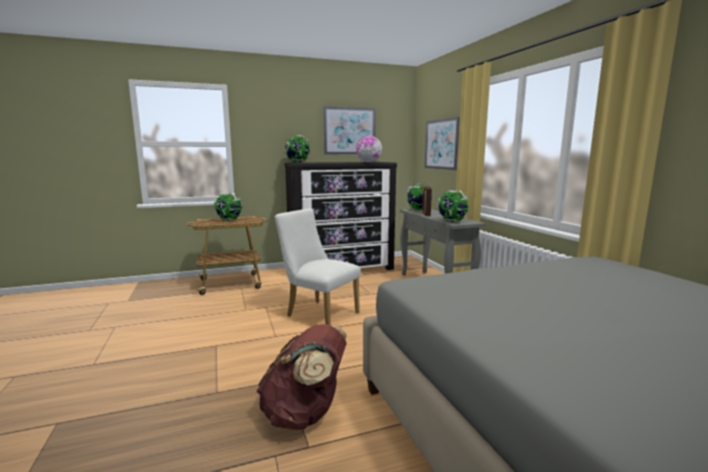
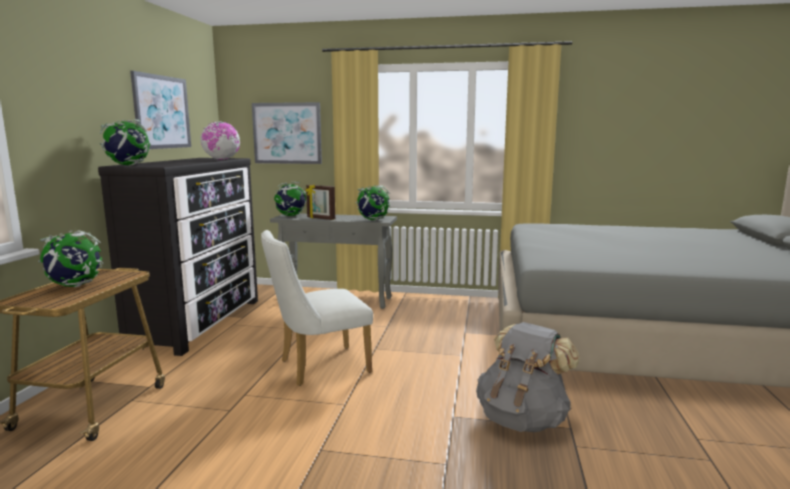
camera: 60 degrees left, 0 degrees up
brown backpack [257,324,347,430] -> grey backpack [476,322,580,432]

